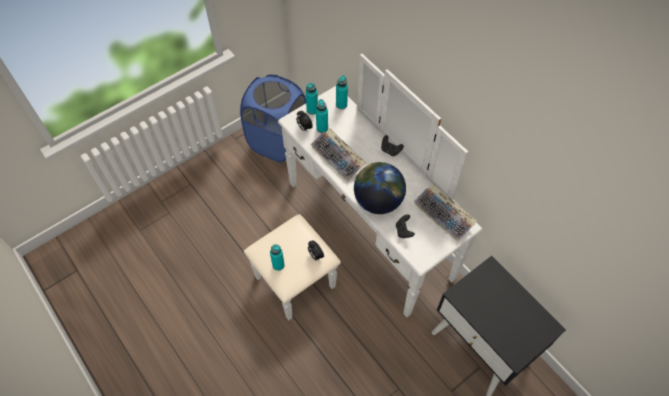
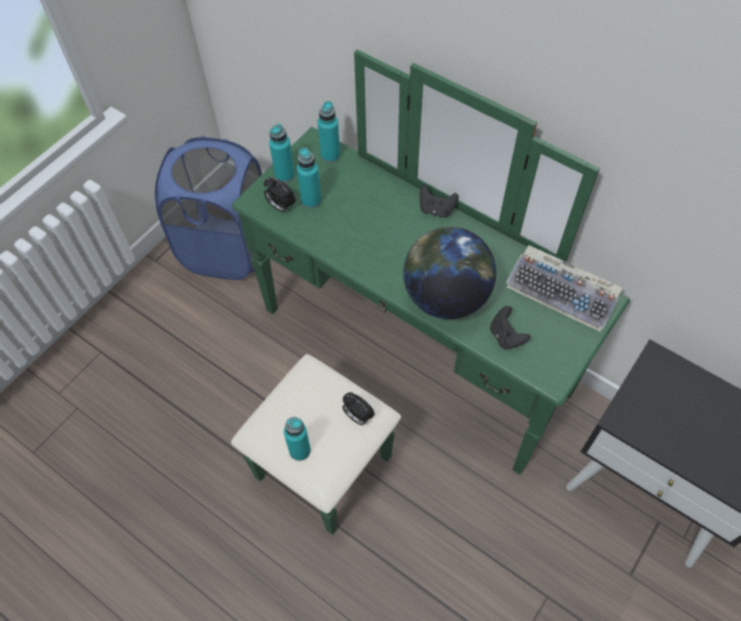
camera: 15 degrees left, 0 degrees up
white dresser [244,54,483,320] -> green dresser [231,50,630,535]
keyboard [311,128,366,182] -> none

